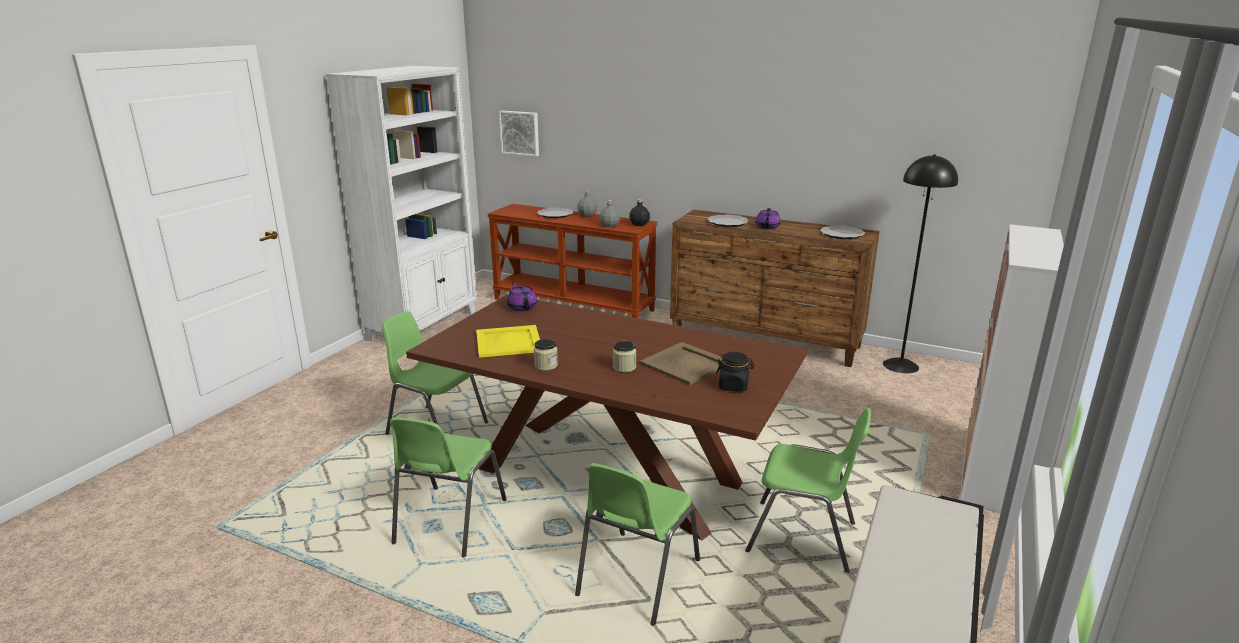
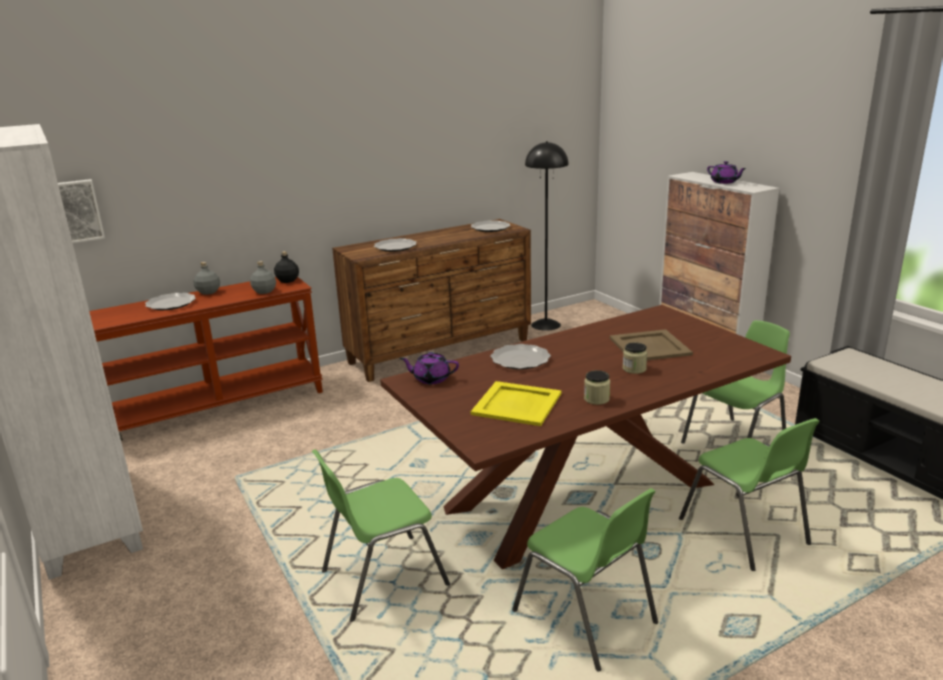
camera: 55 degrees left, 0 degrees up
black jar [716,352,754,392] -> none
purple teapot [756,208,781,229] -> purple teapot moved to [707,161,746,184]
none -> plate [490,344,551,370]

